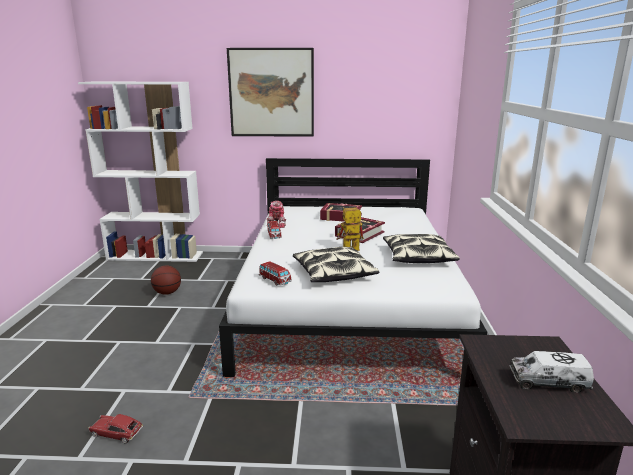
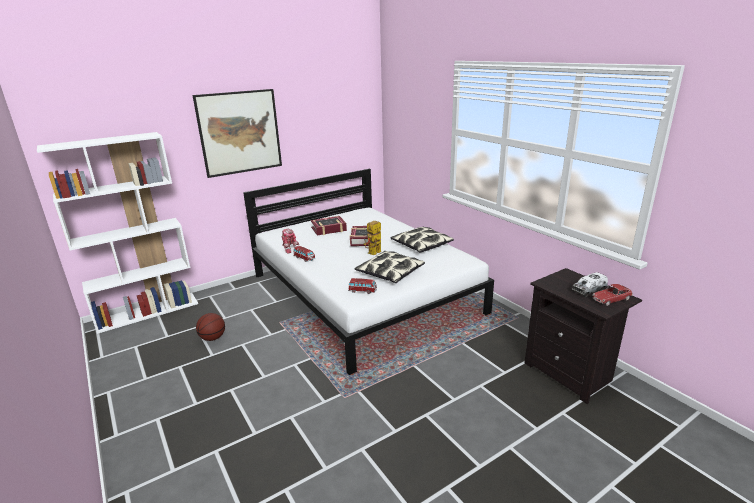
camera: 35 degrees left, 5 degrees up
toy car [88,414,143,444] -> toy car moved to [592,284,632,306]

